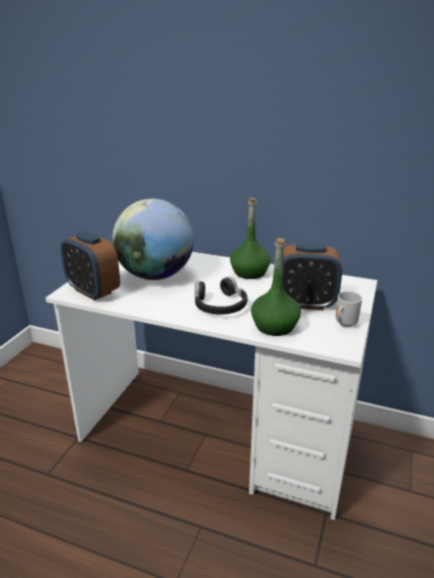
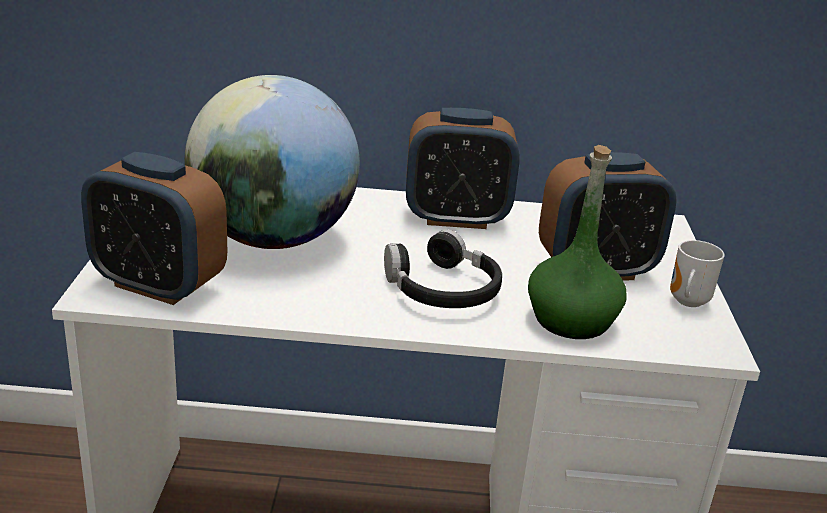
camera: 20 degrees left, 0 degrees up
green bottle [230,198,271,279] -> alarm clock [406,108,520,229]

